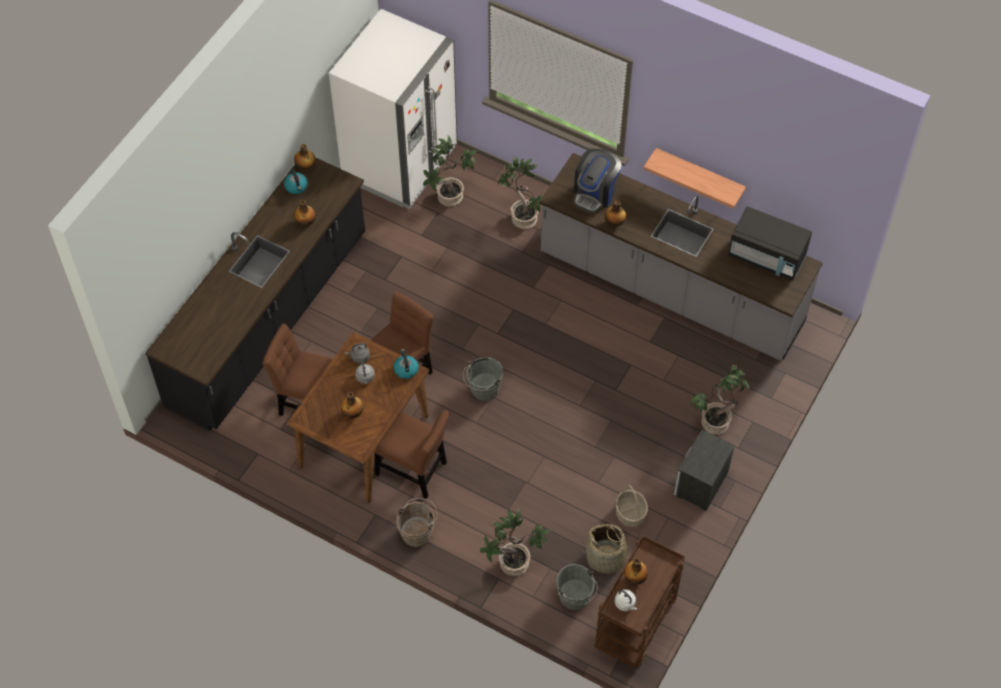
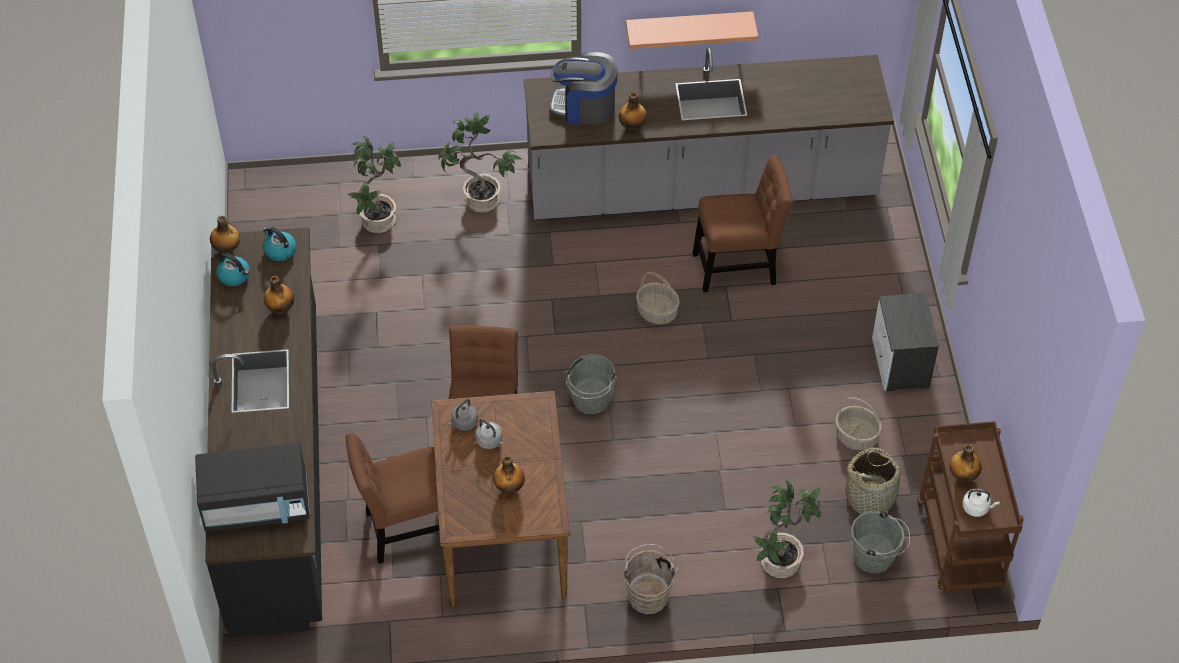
camera: 35 degrees left, 5 degrees down
white fridge [329,9,457,209] -> none
brown chair [375,410,450,499] -> brown chair moved to [693,155,793,292]
kettle [393,349,419,379] -> kettle moved to [263,227,296,261]
coffee machine [574,149,622,213] -> coffee machine turned 105 degrees clockwise [549,52,618,125]
potted plant [690,365,750,434] -> none
black microwave [728,206,812,281] -> black microwave moved to [195,442,310,532]
none -> basket [636,272,680,324]

